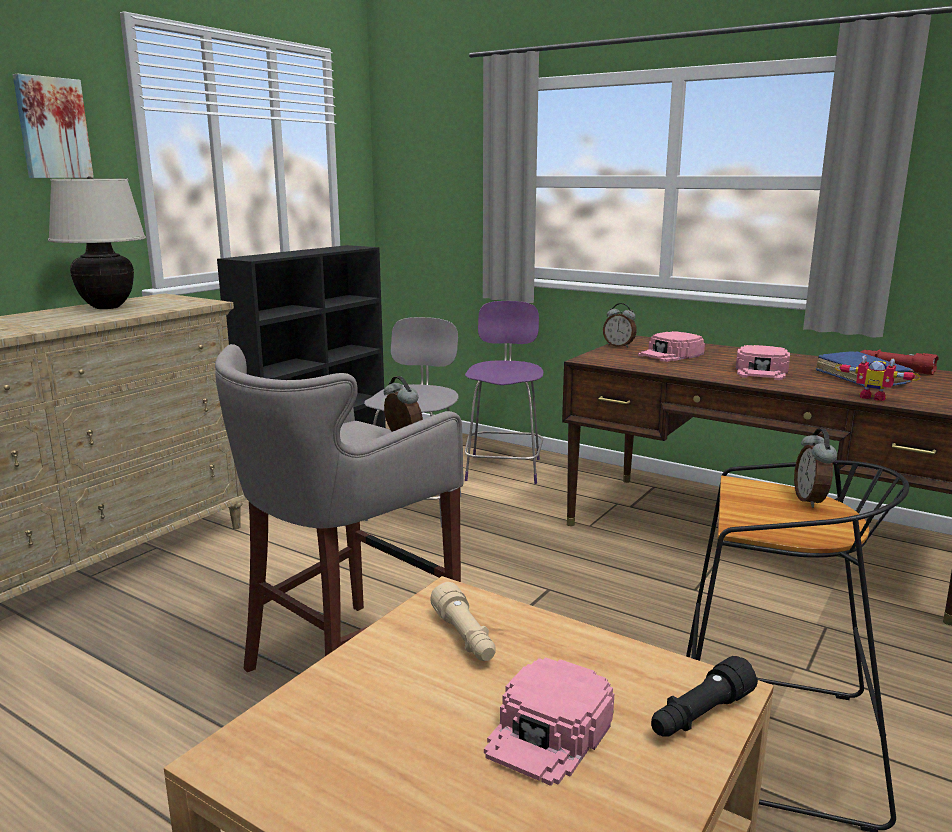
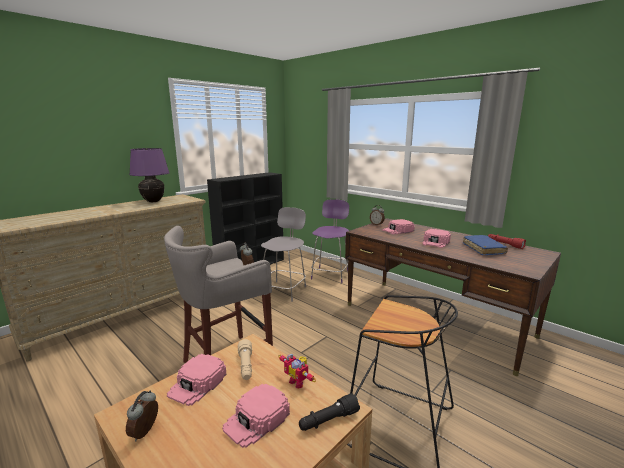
camera: 10 degrees right, 0 degrees up
picture [13,74,94,178] -> none
beige table lamp [48,176,146,309] -> purple table lamp [129,148,170,202]
alarm clock [794,428,837,508] -> alarm clock moved to [126,391,158,441]
toy robot [835,355,921,401] -> toy robot moved to [278,354,316,389]
none -> pink cap [167,354,226,406]

